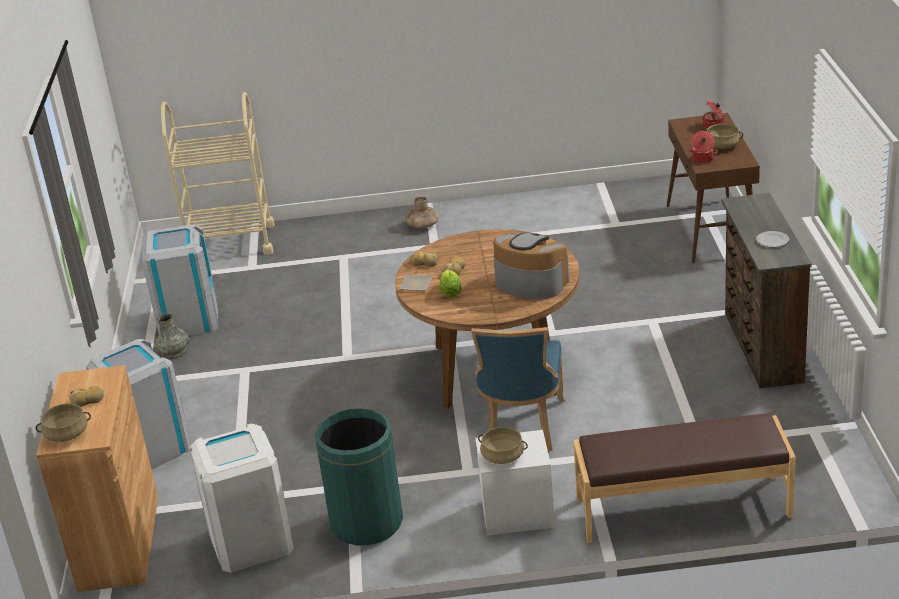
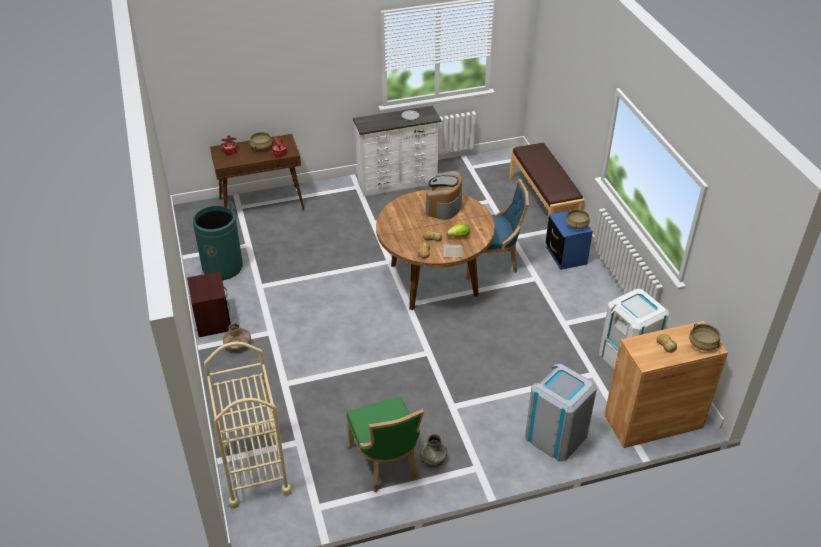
camera: 105 degrees left, 10 degrees up
grey trash can [141,224,218,336] -> green chair [346,397,424,492]
green trash can [315,409,403,546] -> green trash can moved to [193,206,243,280]
white nightstand [475,430,555,536] -> blue nightstand [546,211,593,270]
brown dresser [721,193,812,388] -> white dresser [353,106,441,196]
none -> brown nightstand [187,271,231,337]

